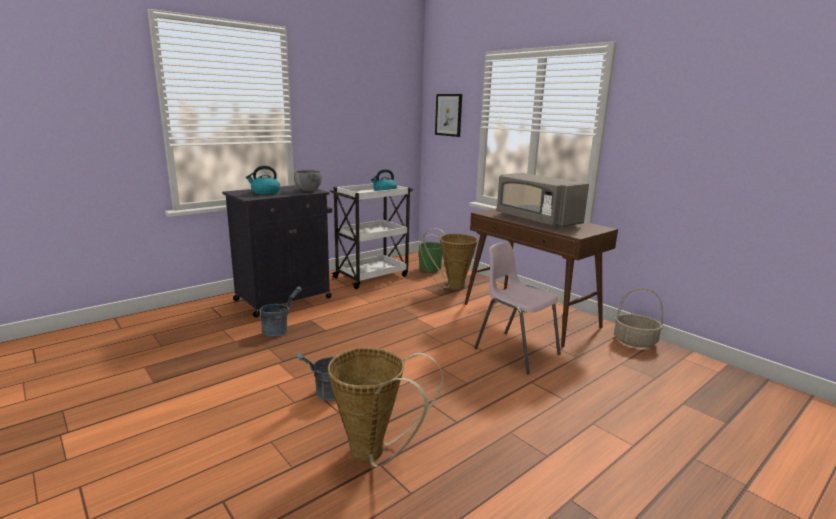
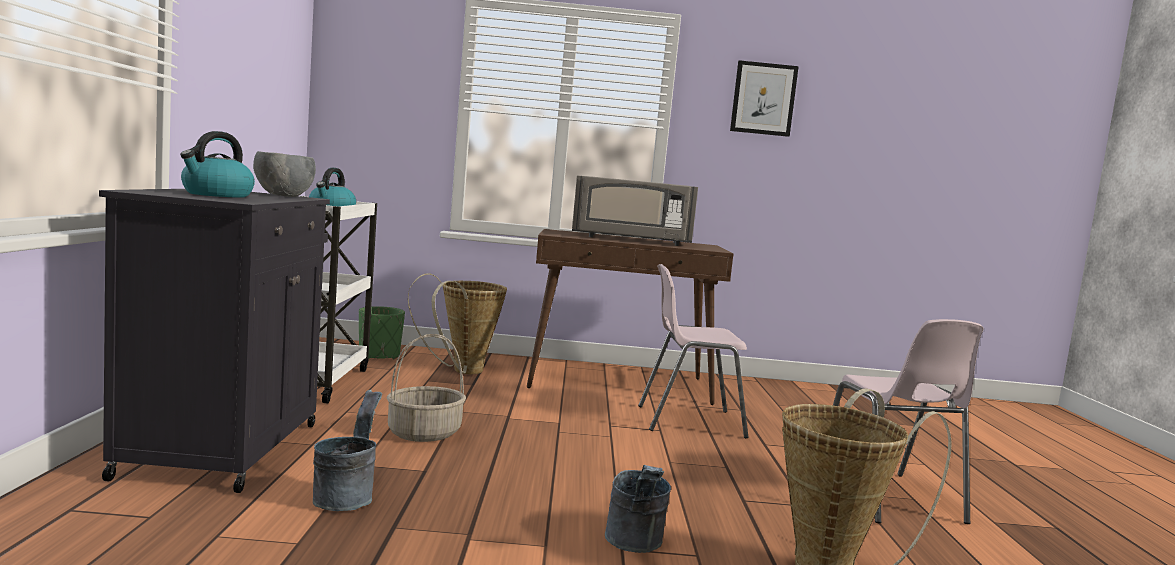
camera: 50 degrees left, 10 degrees down
picture [435,94,462,137] -> picture moved to [730,60,799,137]
basket [614,288,663,348] -> basket moved to [387,334,466,442]
none -> pink chair [833,319,983,524]

